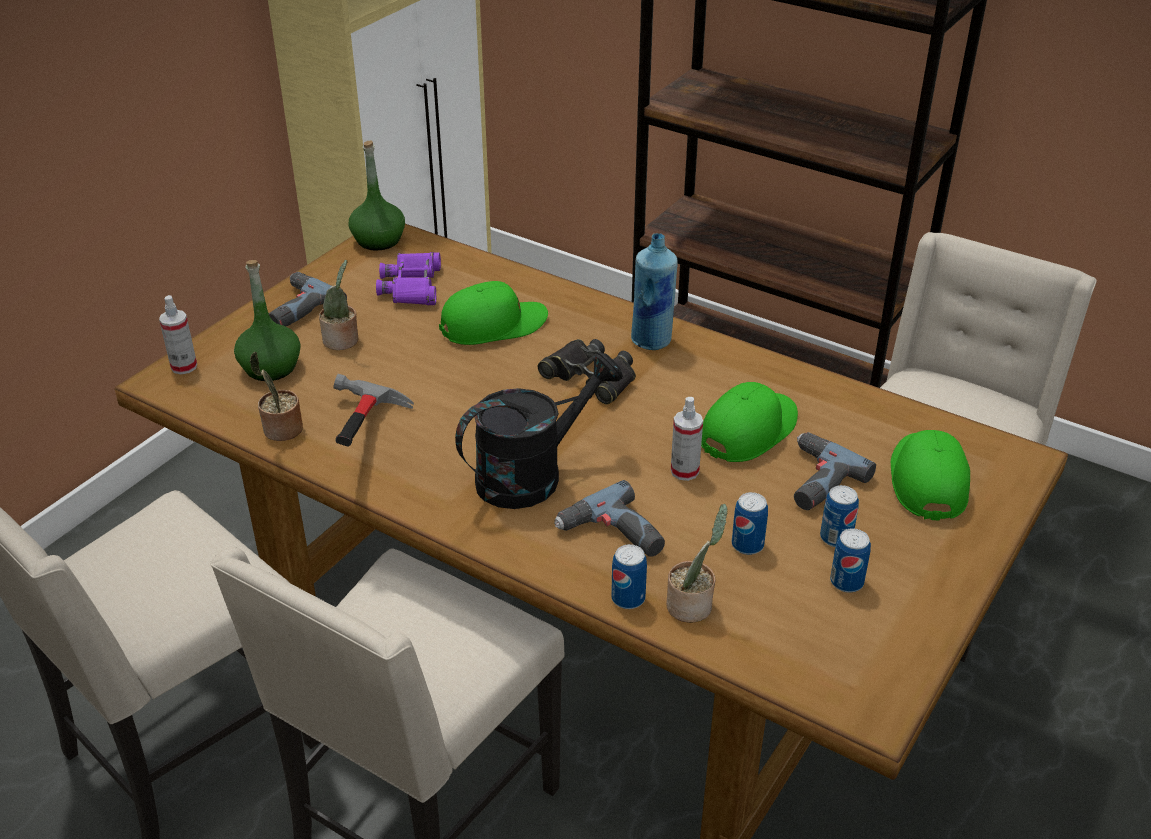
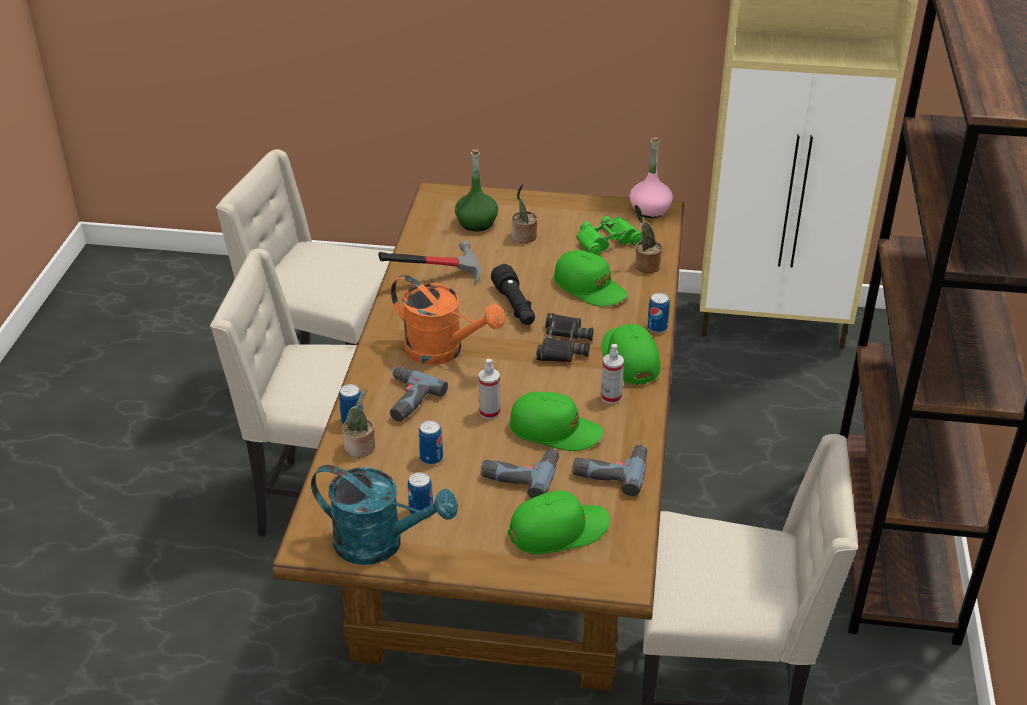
camera: 65 degrees right, 0 degrees up
spray bottle [159,295,197,374] -> spray bottle moved to [601,344,624,404]
potted plant [249,352,303,441] -> potted plant moved to [635,205,662,273]
power drill [269,272,347,326] -> power drill moved to [572,444,648,496]
green bottle [349,140,405,251] -> pink bottle [630,137,673,218]
purple binoculars [376,252,441,305] -> green binoculars [576,216,642,255]
black watering can [455,352,623,509] -> orange watering can [391,275,505,365]
blue bottle [631,233,678,350] -> green cap [601,324,660,385]
can [820,485,859,547] -> can moved to [647,293,670,333]
none -> turquoise watering can [311,465,458,565]
none -> black flashlight [491,264,535,325]

